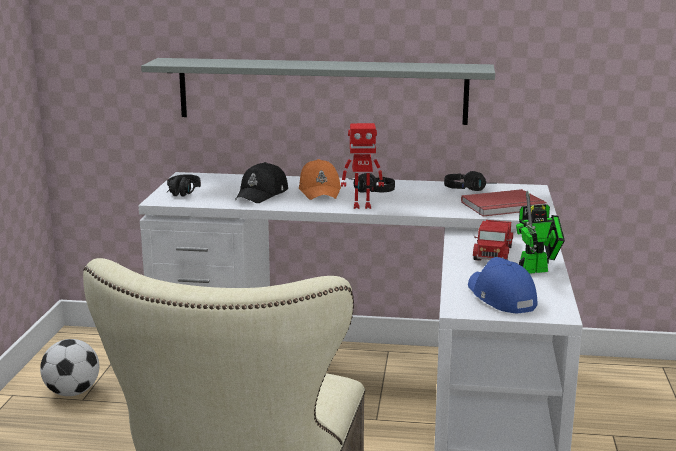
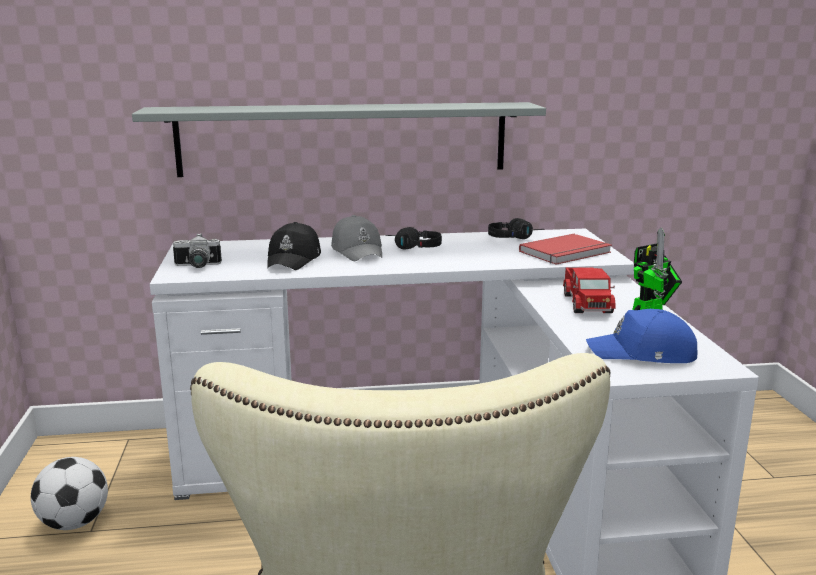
camera: 15 degrees left, 0 degrees up
black headphones [166,174,201,197] -> camera [173,233,222,268]
orange cap [299,159,341,200] -> grey cap [331,215,382,261]
toy robot [341,123,384,209] -> none
blue cap [468,257,537,314] -> blue cap turned 45 degrees counterclockwise [586,309,698,363]

